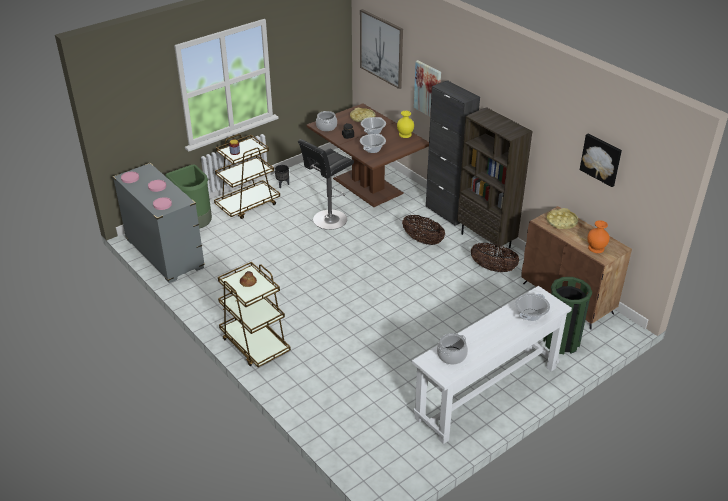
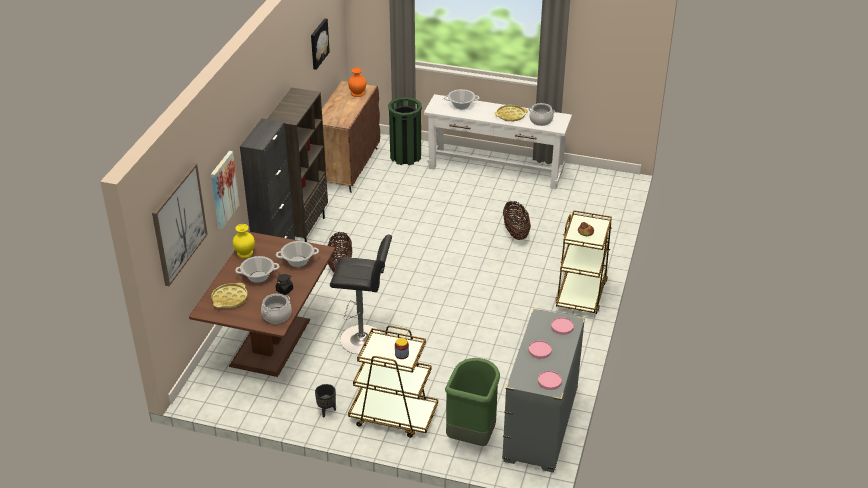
camera: 125 degrees left, 0 degrees up
basket [471,243,519,272] -> basket moved to [503,201,531,240]
yellow tray [546,208,578,229] -> yellow tray moved to [494,105,528,122]

